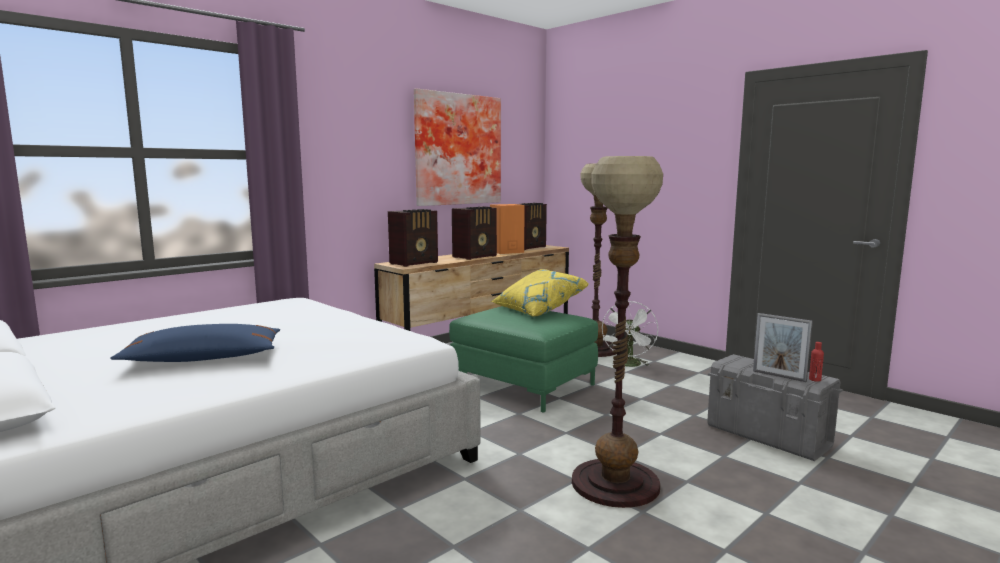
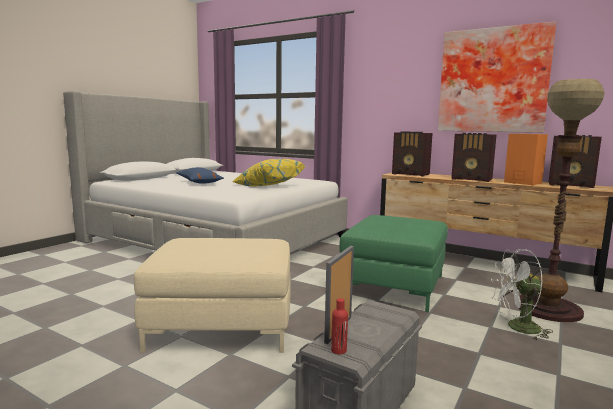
camera: 75 degrees right, 0 degrees up
yellow pillow [491,269,589,317] -> yellow pillow moved to [233,159,306,186]
floor lamp [572,156,663,508] -> beige ottoman [134,238,291,353]

